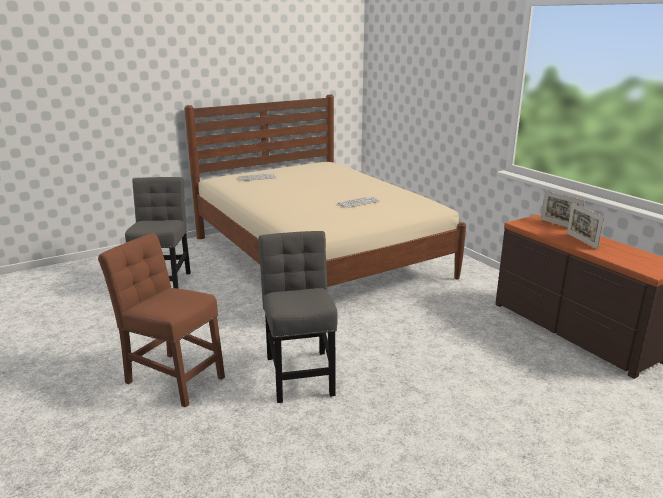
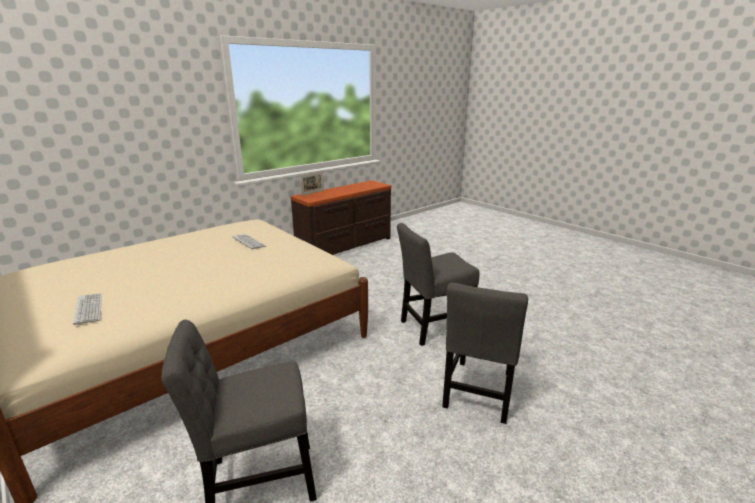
camera: 100 degrees left, 0 degrees up
brown chair [98,233,225,408] -> grey chair [442,282,528,424]
picture frame [567,203,604,249] -> none

